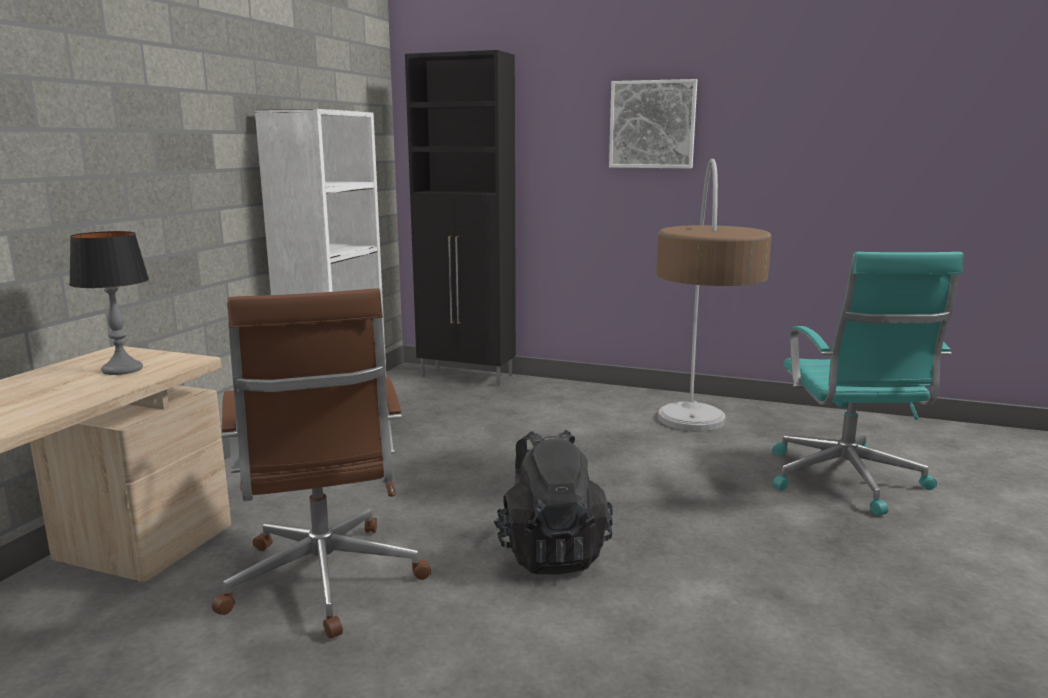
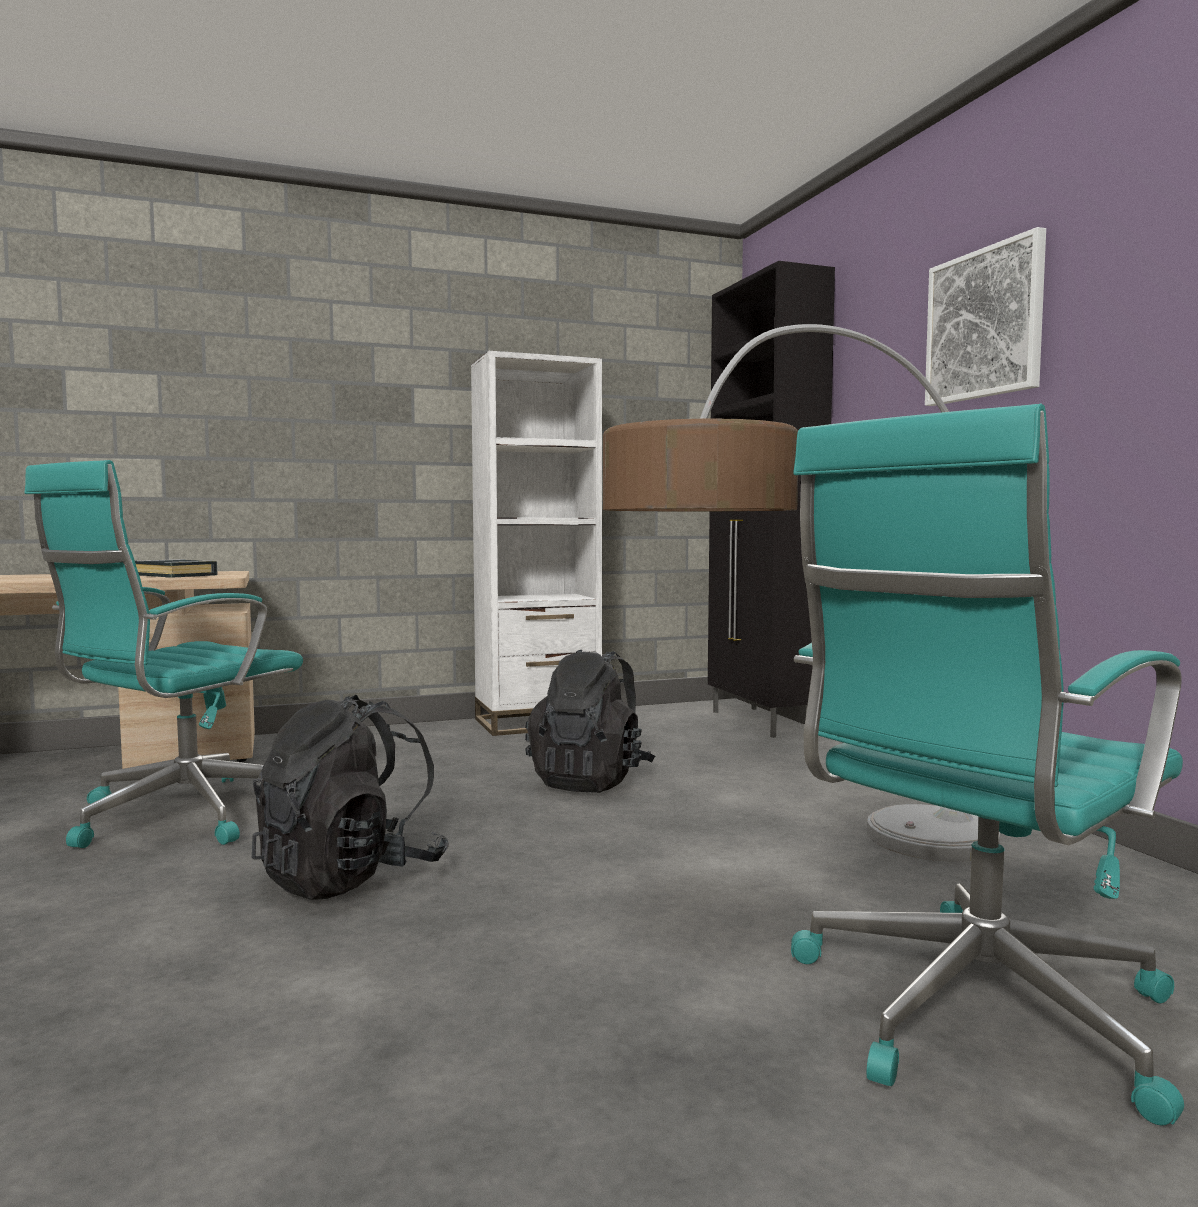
camera: 50 degrees right, 10 degrees down
table lamp [69,231,149,375] -> black book [135,559,217,578]
brown office chair [212,288,431,638] -> turquoise office chair [25,460,303,848]
none -> black backpack [525,650,655,793]

